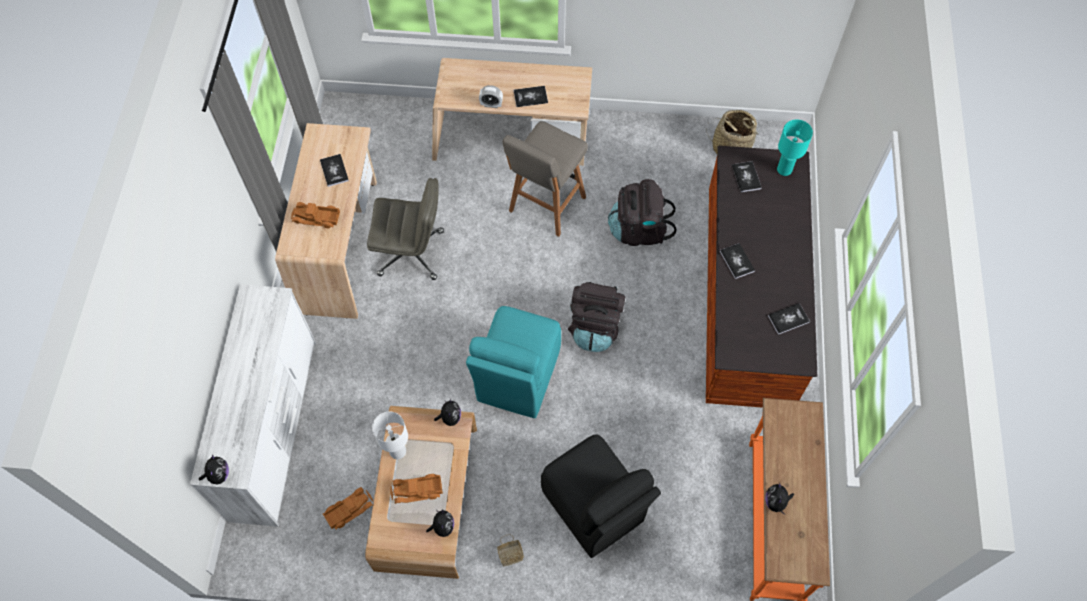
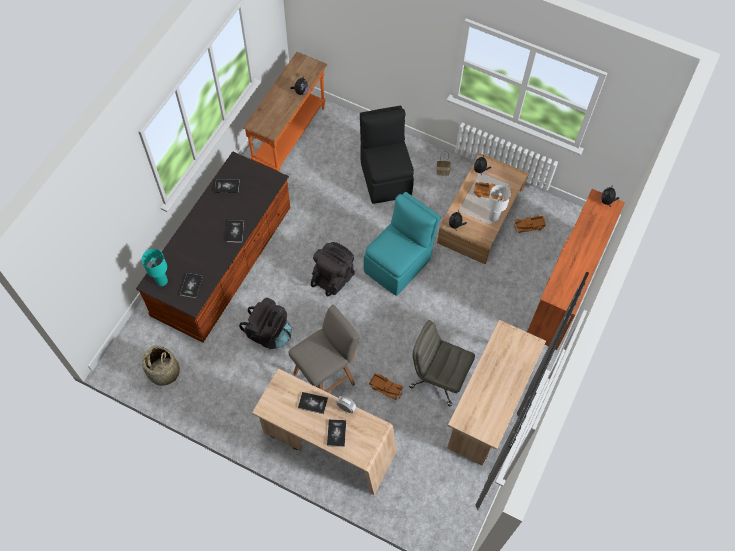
camera: 160 degrees left, 0 degrees up
white dresser [190,284,316,527] -> orange dresser [527,189,625,350]
toy truck [291,202,340,229] -> toy truck moved to [369,374,403,400]
book [320,154,349,187] -> book moved to [327,419,346,447]

